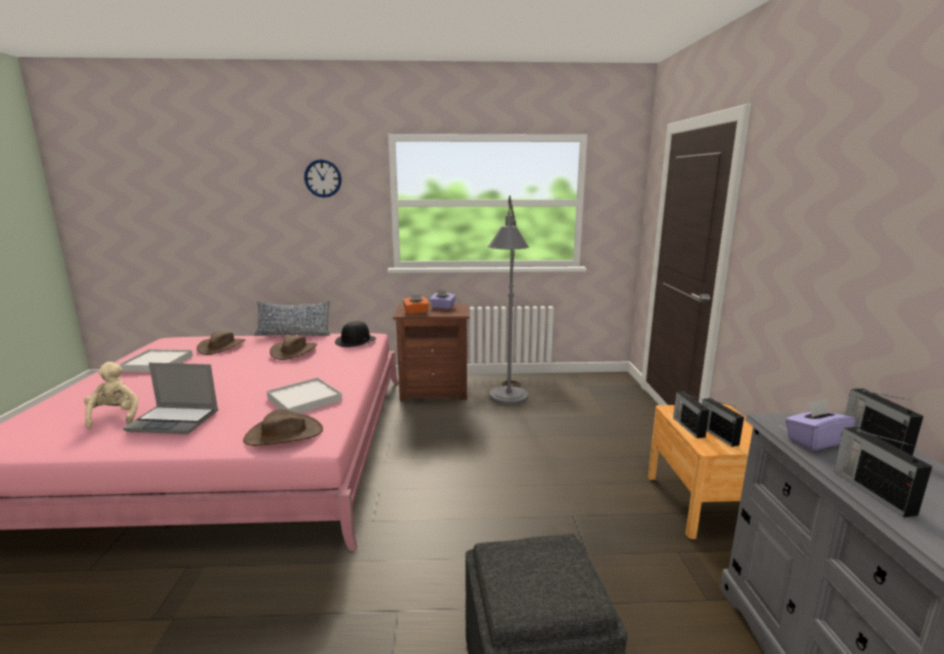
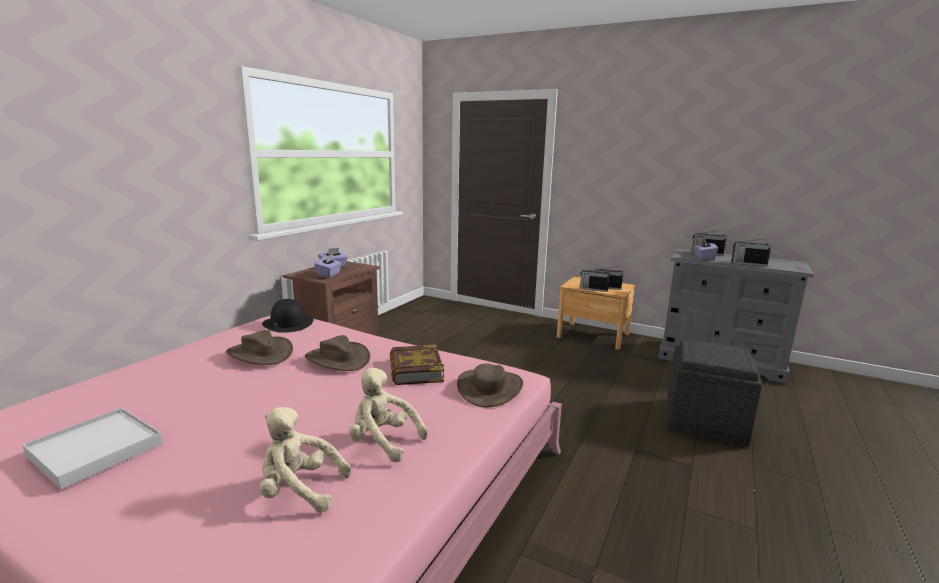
camera: 60 degrees left, 0 degrees up
laptop [123,363,218,434] -> beige plush toy [349,368,428,462]
brown hat [197,331,246,355] -> brown hat moved to [305,335,370,371]
pillow [254,301,330,336] -> none
white tray [267,377,342,414] -> book [390,345,444,385]
wall clock [304,159,342,198] -> none
orange tissue box [403,294,429,314] -> purple tissue box [314,254,342,278]
grey floor lamp [487,195,530,405] -> none

